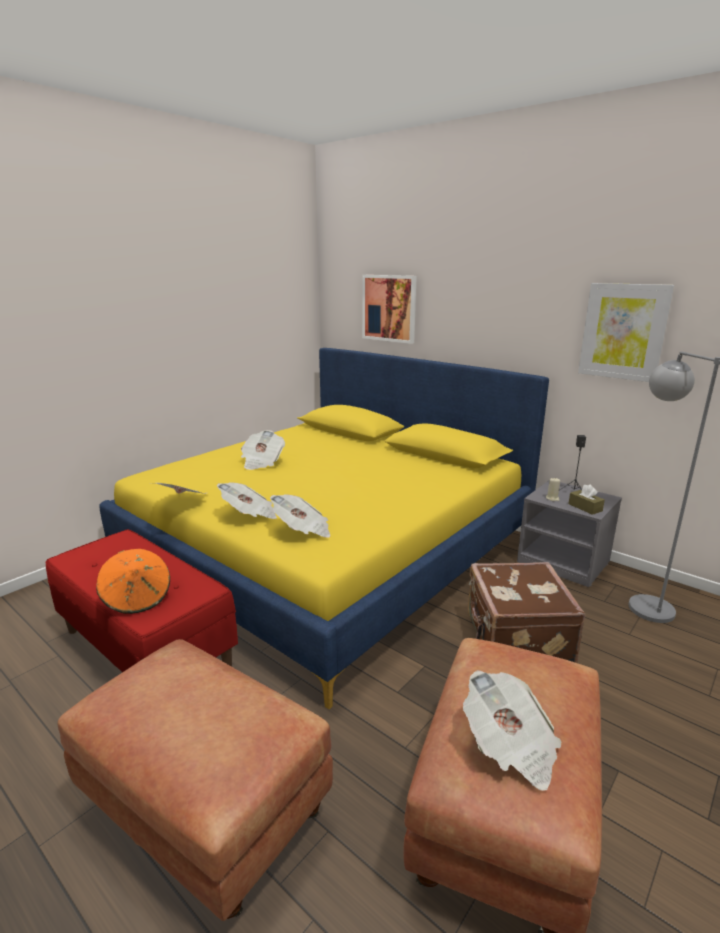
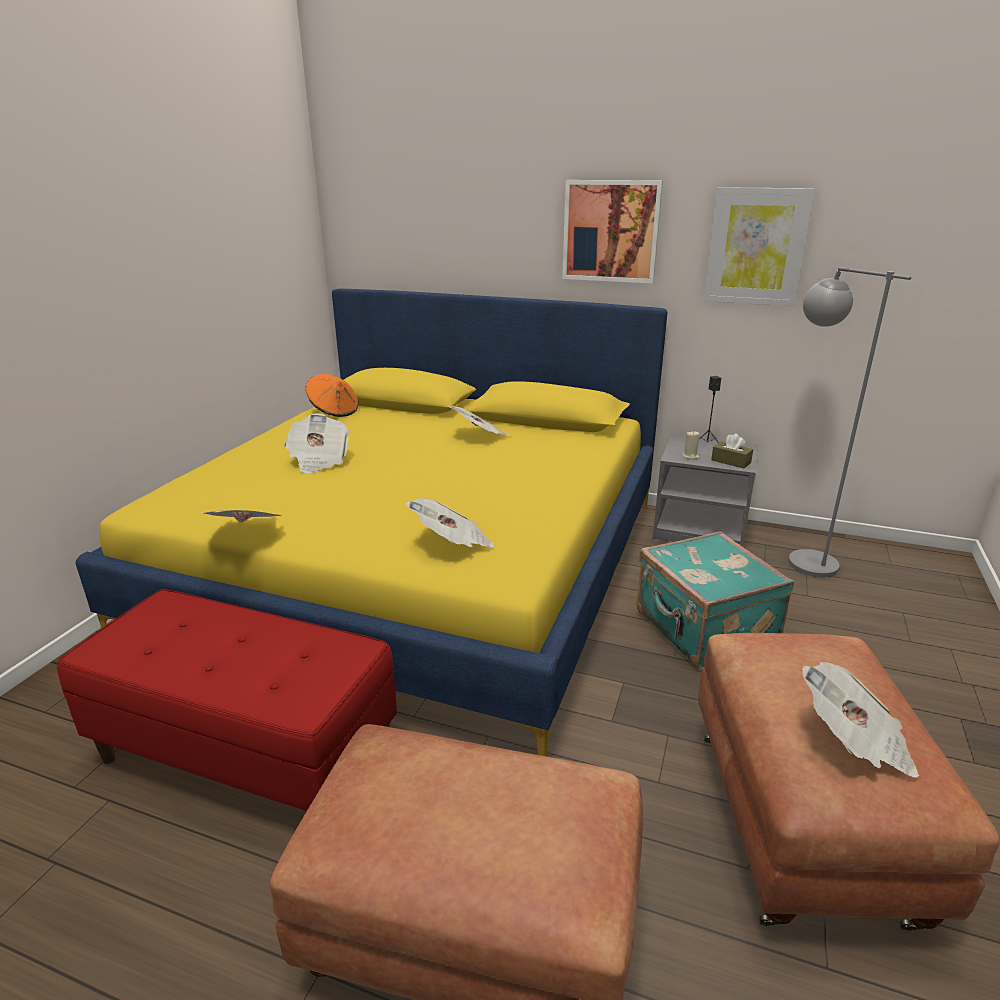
camera: 20 degrees left, 5 degrees up
orange hat [96,549,170,614] -> orange hat moved to [306,374,359,417]
newspaper [217,482,277,519] -> newspaper moved to [448,406,511,436]
picture [362,275,417,344] -> picture moved to [562,180,663,284]
brown suitcase [468,562,585,663] -> turquoise suitcase [636,531,794,670]

